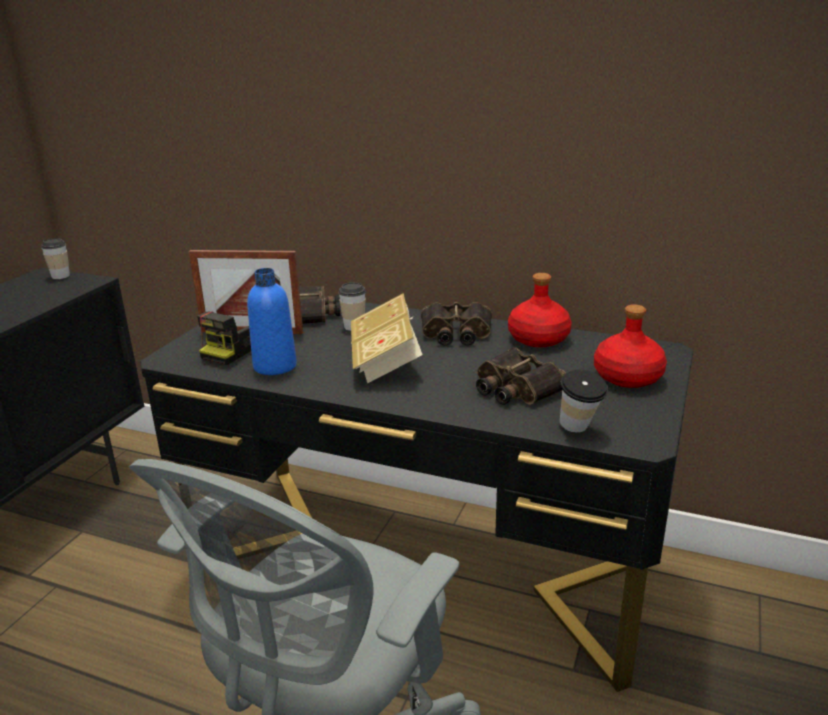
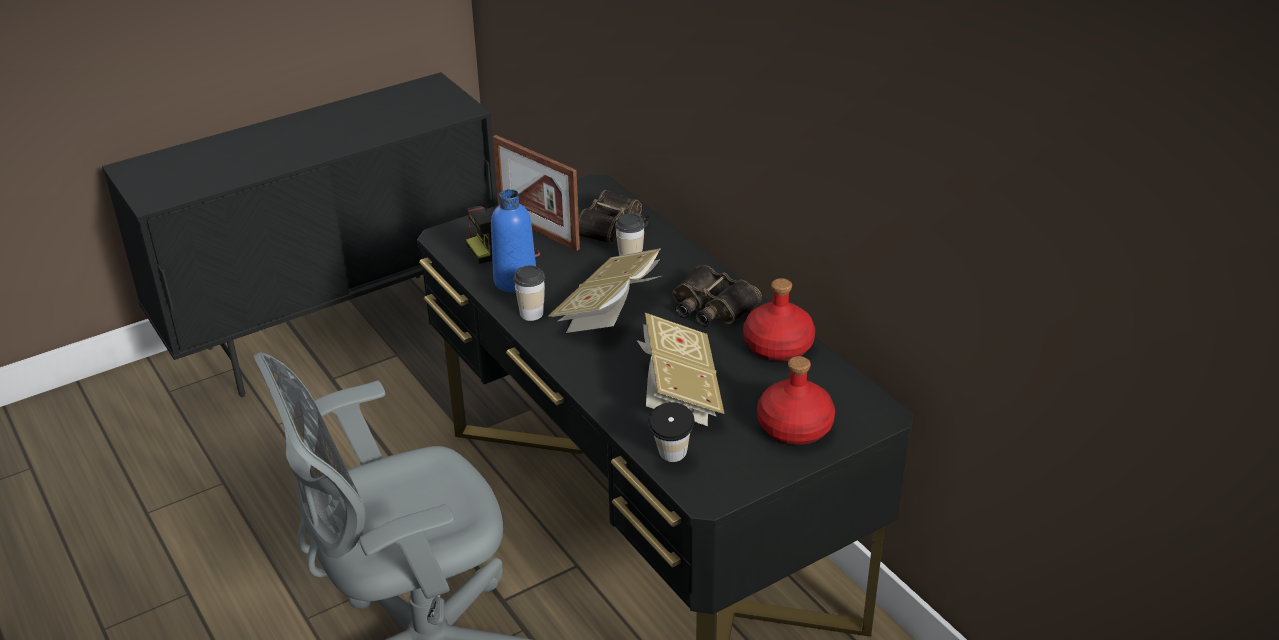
camera: 35 degrees right, 10 degrees up
cup [41,238,70,279] -> cup moved to [513,265,545,321]
binoculars [476,347,566,405] -> book [637,313,724,426]

